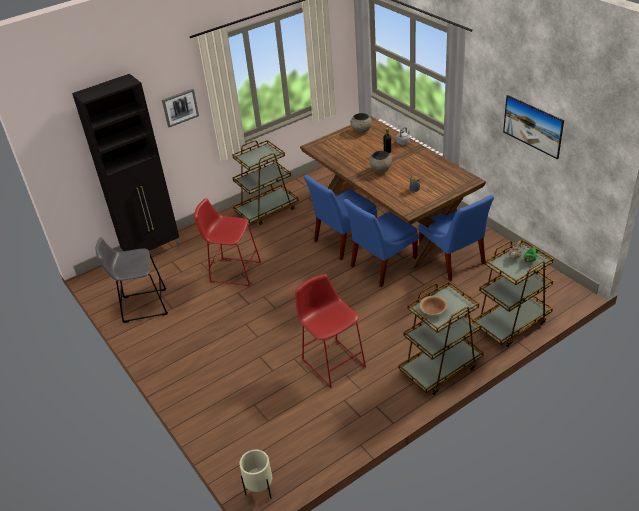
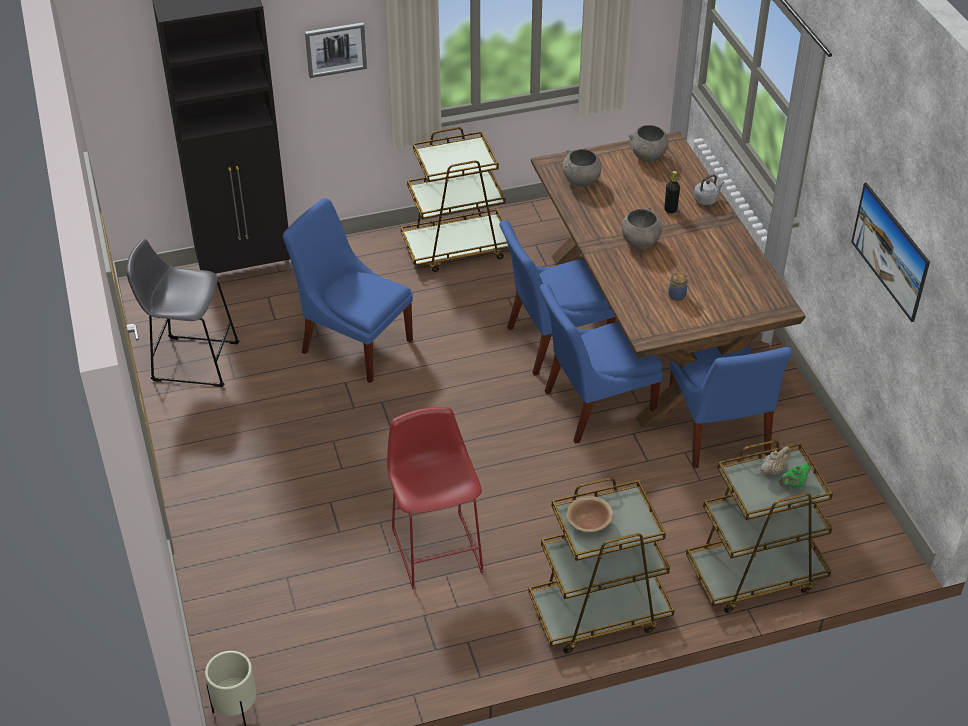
camera: 15 degrees right, 5 degrees up
red stool [194,198,261,286] -> blue chair [283,198,413,383]
none -> grey bowl [562,149,601,187]

